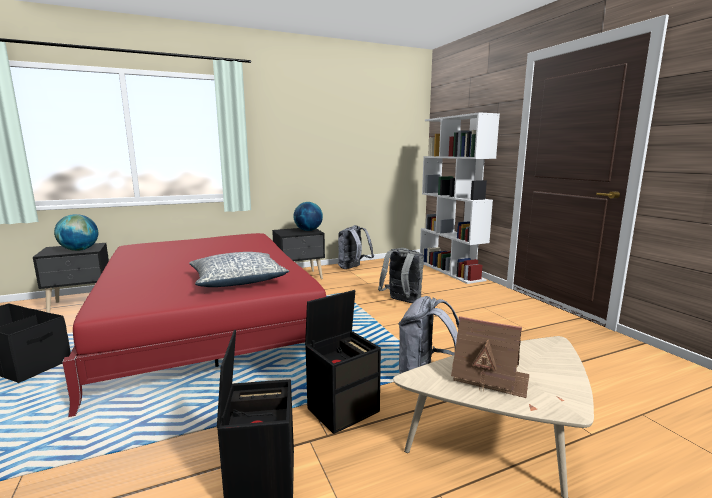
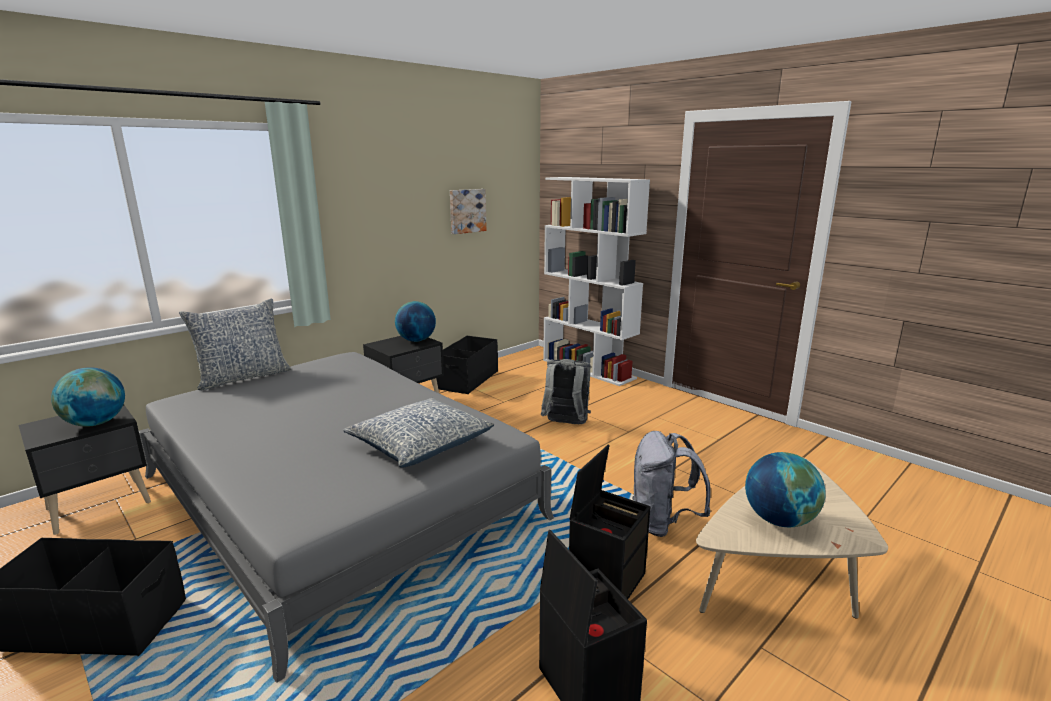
camera: 20 degrees left, 5 degrees up
red bed [62,233,326,417] -> grey bed [139,352,554,683]
grey backpack [338,225,374,269] -> black storage box [436,336,498,394]
toy house [451,316,529,398] -> globe [745,452,826,527]
none -> pillow [179,299,291,390]
none -> picture [450,189,487,234]

